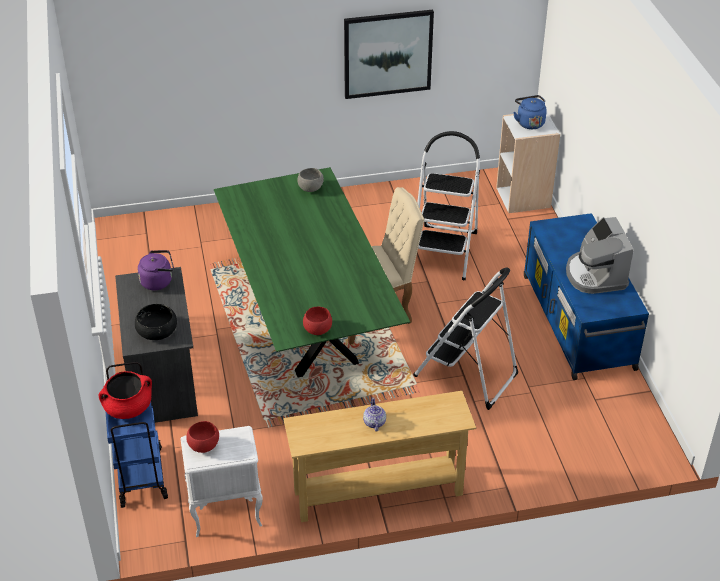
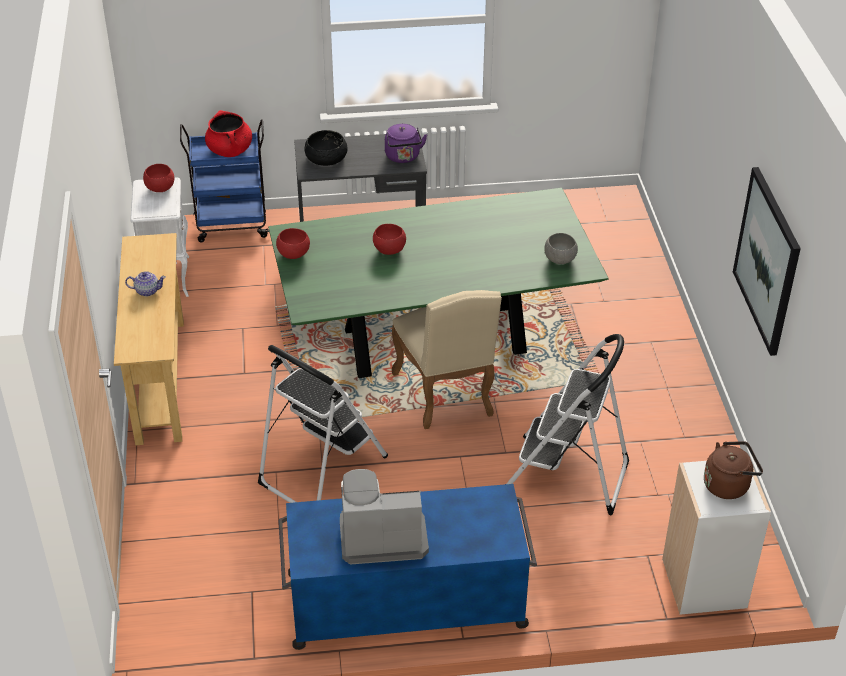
camera: 95 degrees right, 0 degrees up
blue kettle [514,95,547,129] -> brown kettle [704,441,763,499]
none -> red bowl [373,224,406,255]

